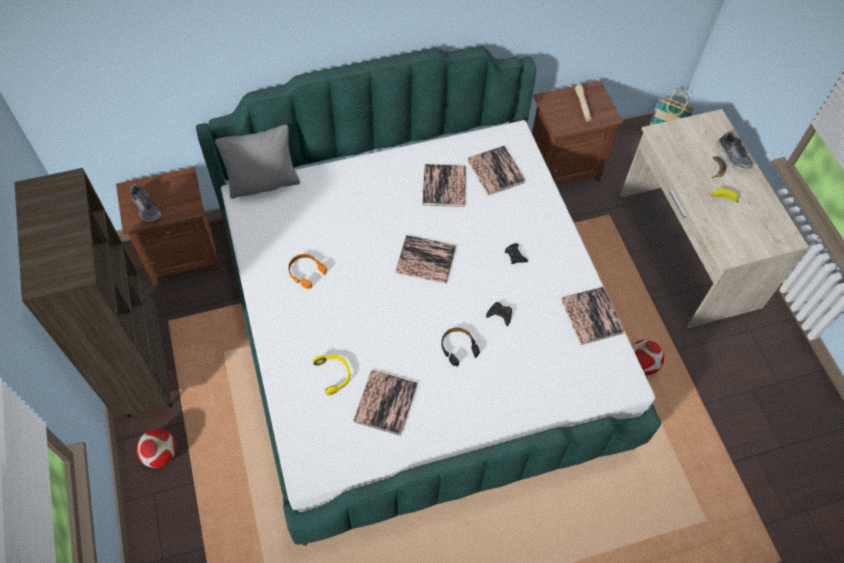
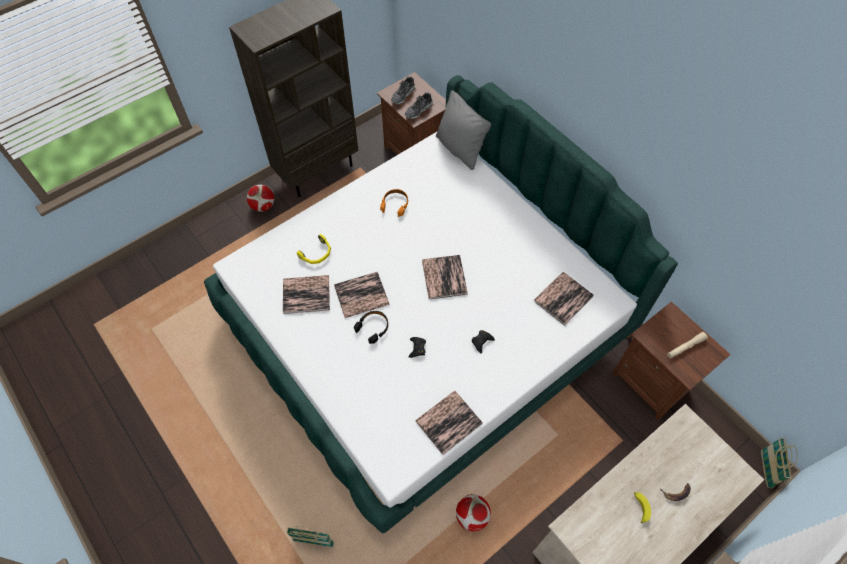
camera: 70 degrees right, 0 degrees up
book [422,164,466,207] -> book moved to [334,272,390,318]
shoe [717,132,752,170] -> shoe moved to [405,92,433,119]
none -> basket [286,526,334,547]

